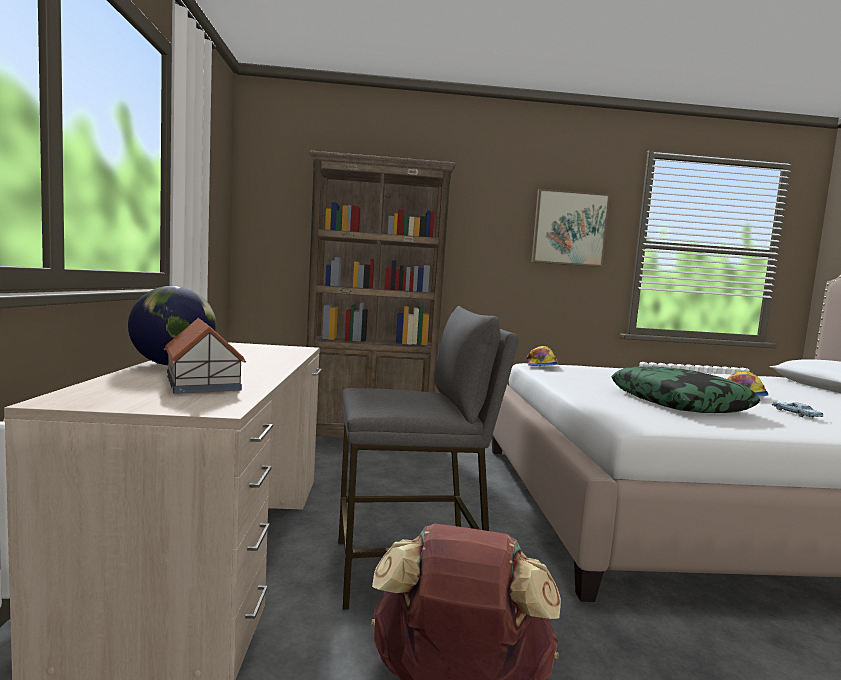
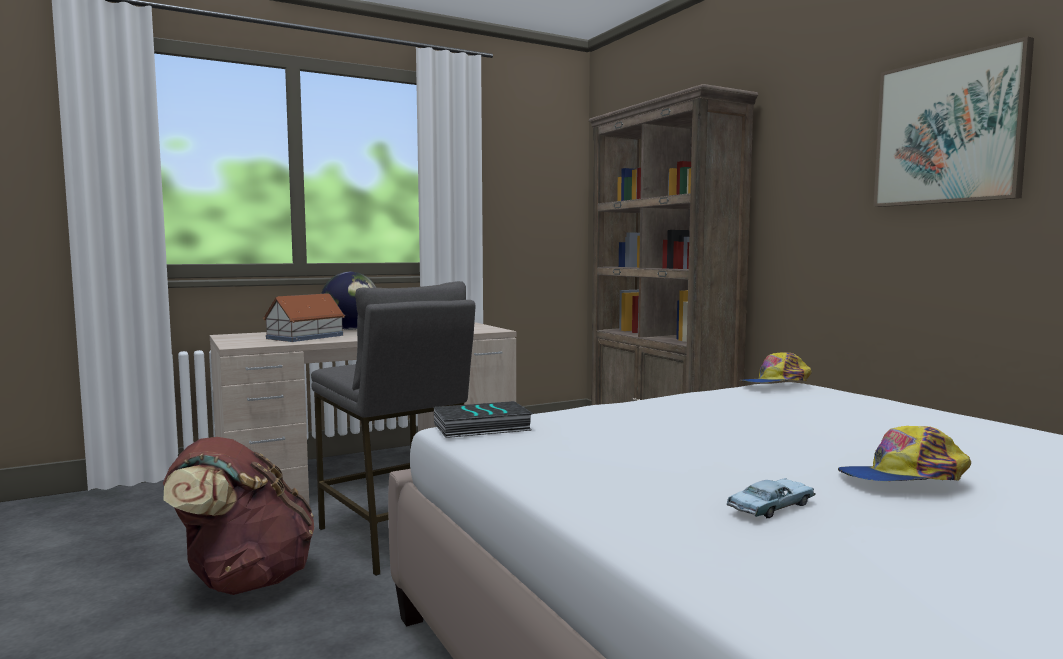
camera: 65 degrees right, 0 degrees up
pillow [612,366,760,413] -> none
none -> book [434,401,533,438]

